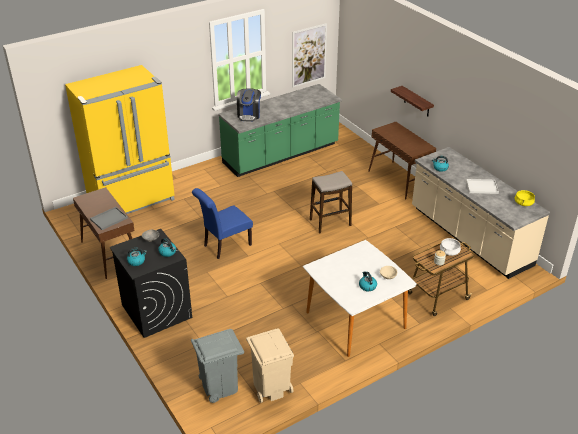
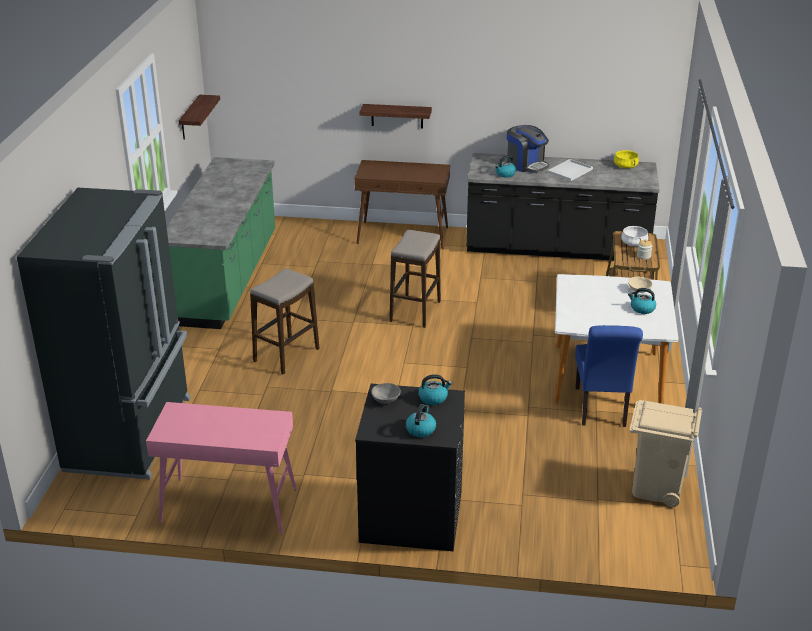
camera: 50 degrees left, 5 degrees down
yellow fridge [65,65,175,214] -> black fridge [17,188,191,480]
brown console table [73,187,135,279] -> pink console table [146,402,297,534]
grey tray [90,207,128,230] -> none
grey trash can [191,329,244,403] -> none
blue chair [192,188,253,259] -> blue chair moved to [575,325,643,427]
coffee machine [237,88,261,122] -> coffee machine moved to [507,125,549,173]
picture [292,23,327,87] -> shelf [179,95,220,140]
beige counter [412,147,550,279] -> black counter [466,153,660,263]
none -> stool [250,268,320,374]

